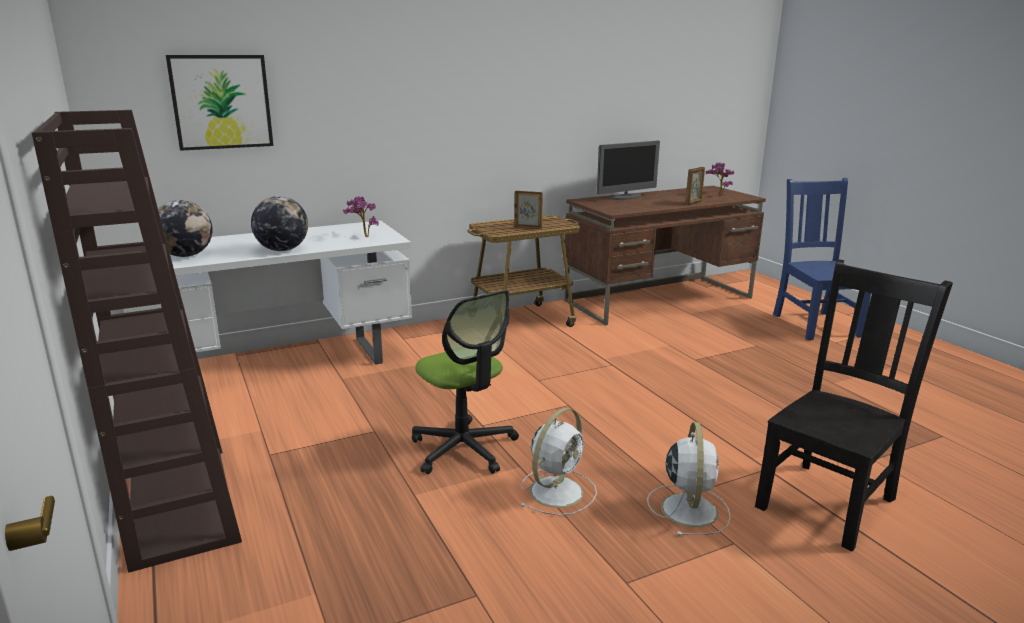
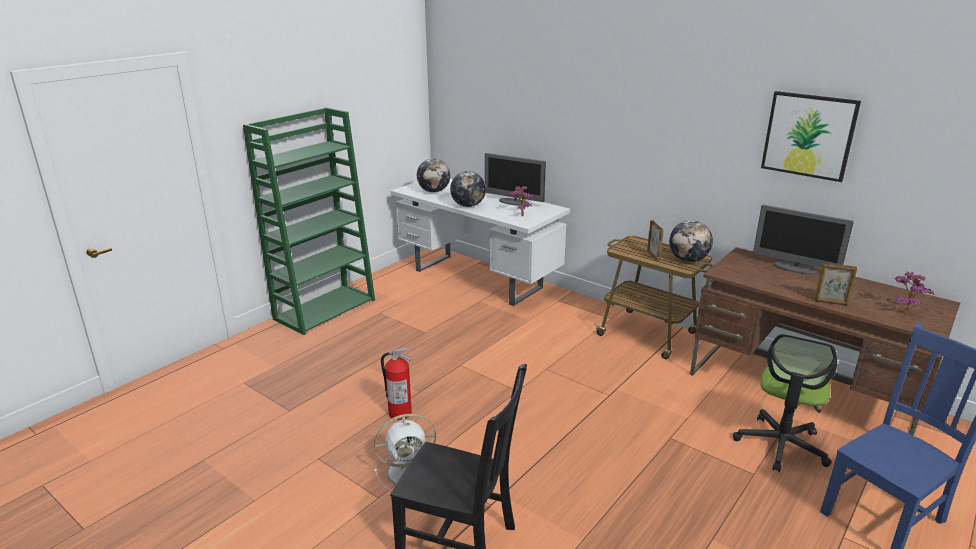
camera: 65 degrees right, 5 degrees up
brown bookcase [32,110,242,573] -> green bookcase [243,108,375,335]
picture [166,55,274,151] -> picture moved to [761,91,861,182]
office chair [412,290,519,474] -> office chair moved to [733,334,837,472]
white fan [519,408,597,515] -> fire extinguisher [381,348,412,420]
none -> monitor [485,153,546,206]
none -> globe [669,220,713,262]

